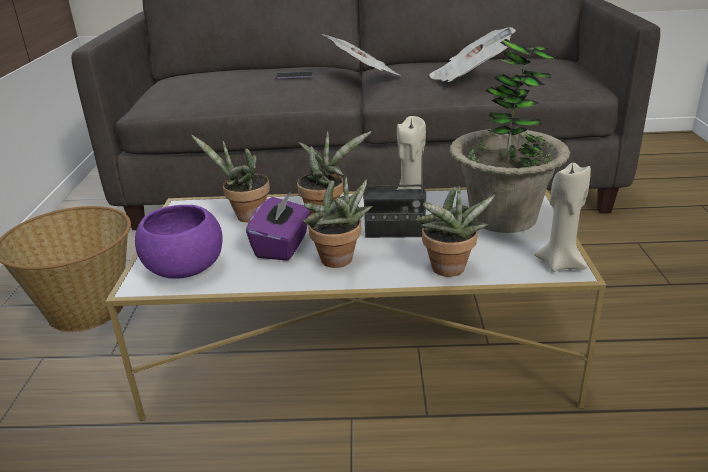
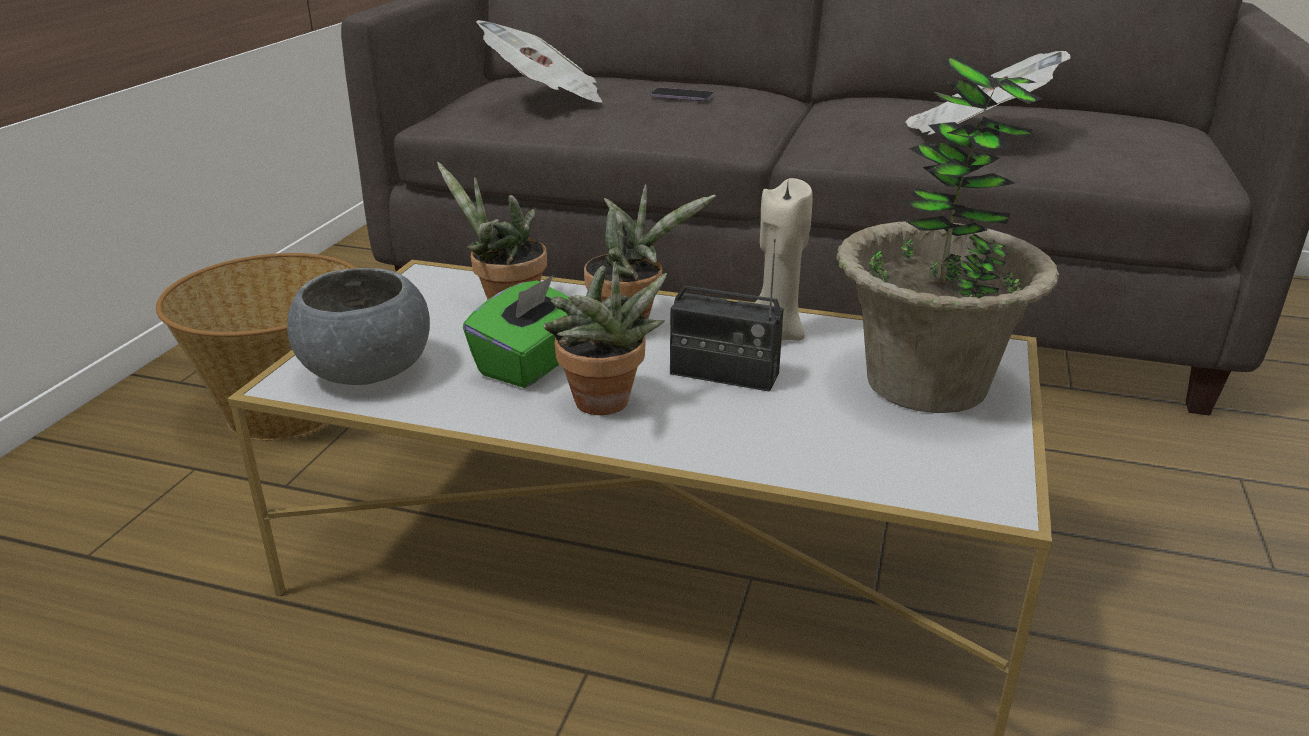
camera: 15 degrees right, 0 degrees up
purple bowl [135,205,223,279] -> grey bowl [287,268,430,385]
purple tissue box [246,193,310,261] -> green tissue box [463,275,570,388]
newspaper [322,34,402,76] -> newspaper moved to [476,20,602,103]
potted plant [416,186,495,277] -> none
beige candle [534,163,591,272] -> none

